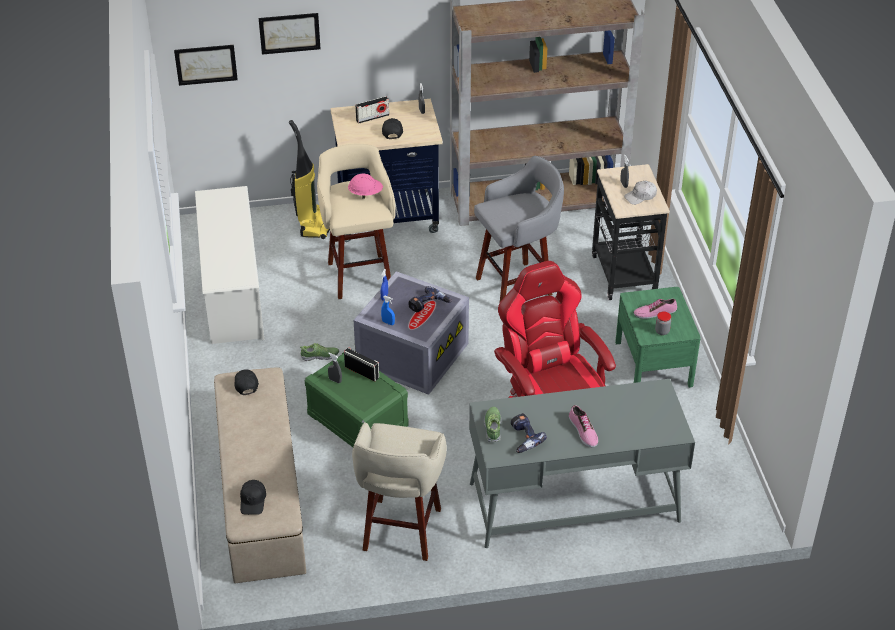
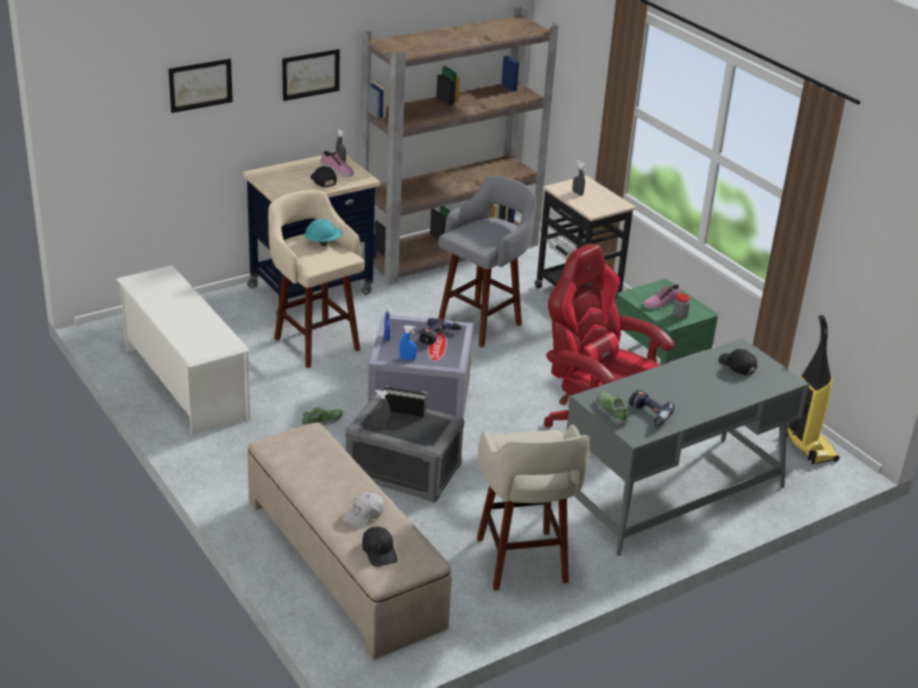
camera: 25 degrees left, 10 degrees down
picture [174,45,238,86] -> picture moved to [282,49,340,101]
black cap [234,369,259,395] -> black cap moved to [719,349,757,375]
vacuum cleaner [289,120,330,239] -> vacuum cleaner moved to [787,315,839,464]
green storage box [305,352,409,447] -> grey storage box [345,394,464,502]
pink hard hat [348,174,383,199] -> turquoise hard hat [304,219,343,246]
radio [355,96,389,123] -> none
shoe [569,405,598,447] -> shoe moved to [321,151,354,177]
white cap [624,181,657,205] -> white cap moved to [342,492,384,529]

